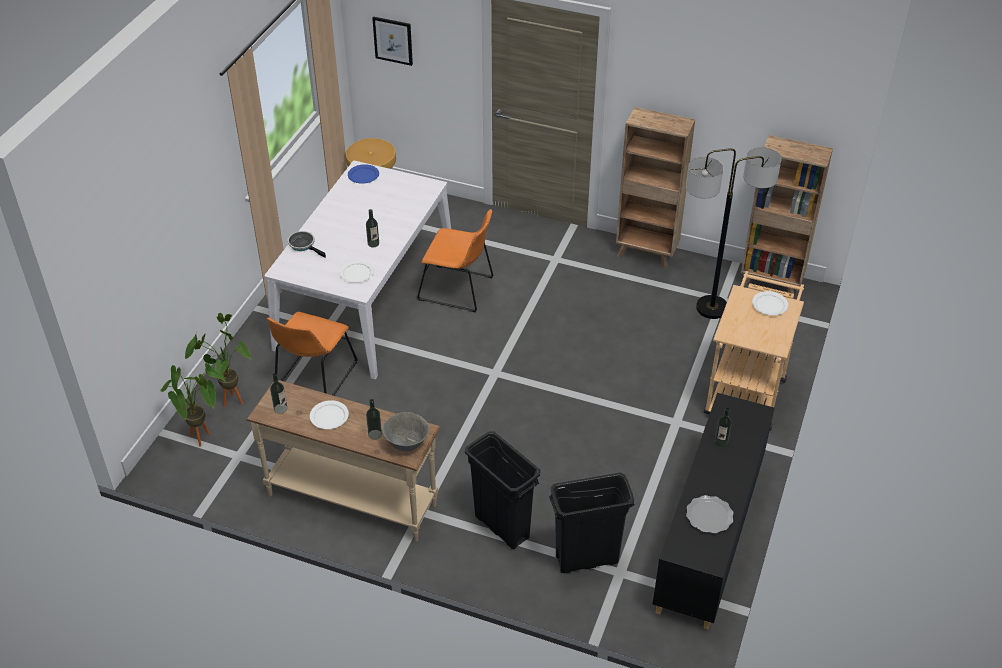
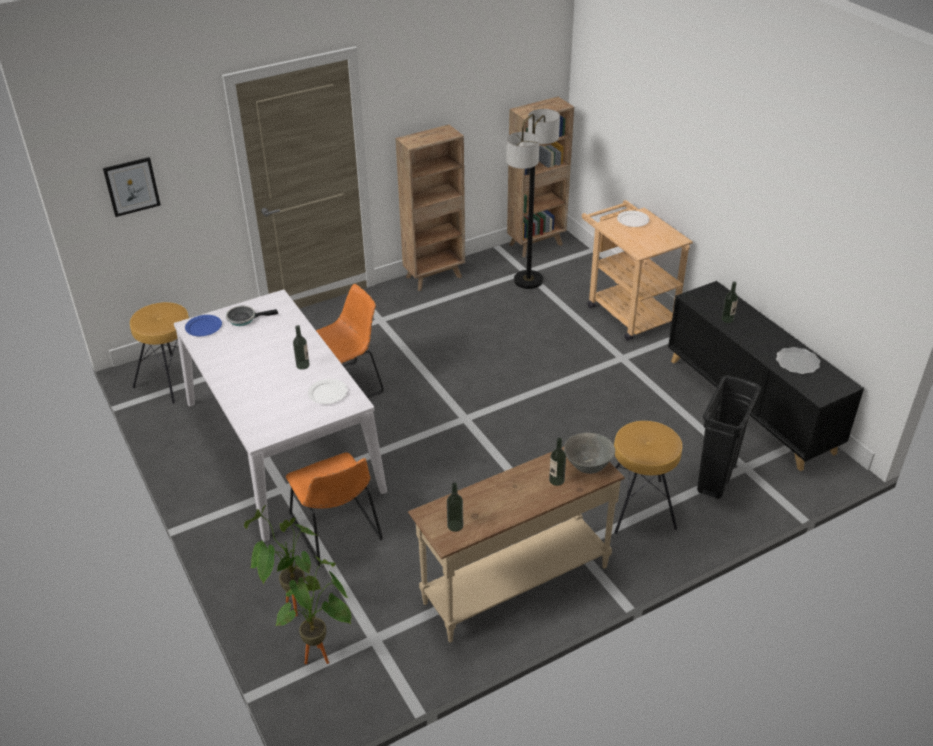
camera: 50 degrees left, 5 degrees down
frying pan [287,231,326,257] -> frying pan moved to [226,306,278,326]
white plate [310,400,349,429] -> none
black trash can [465,431,541,549] -> brown stool [614,421,682,534]

